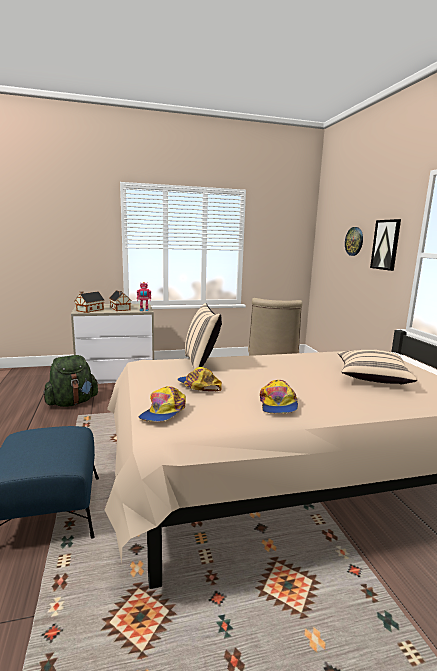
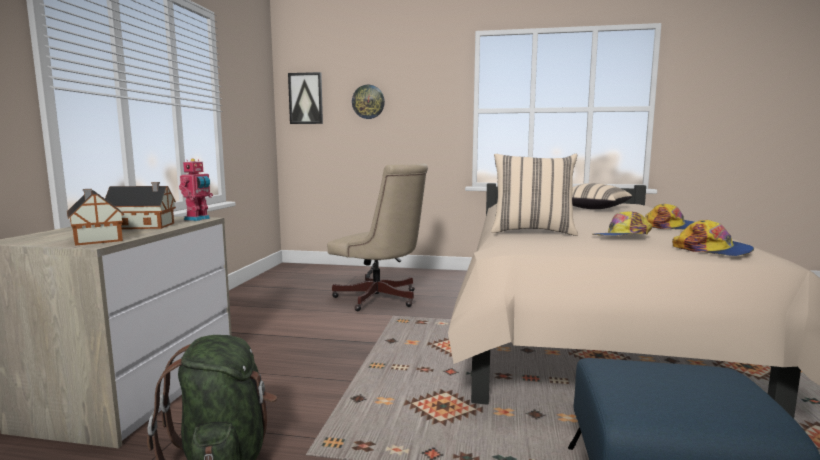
camera: 65 degrees left, 5 degrees down
picture [370,219,401,271] -> picture moved to [288,72,323,124]

